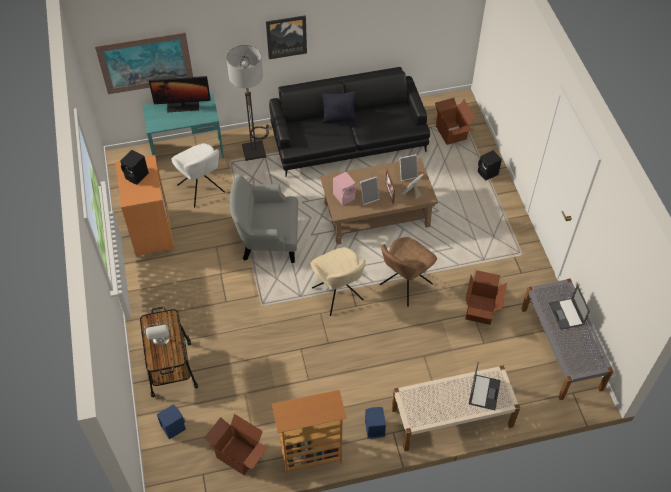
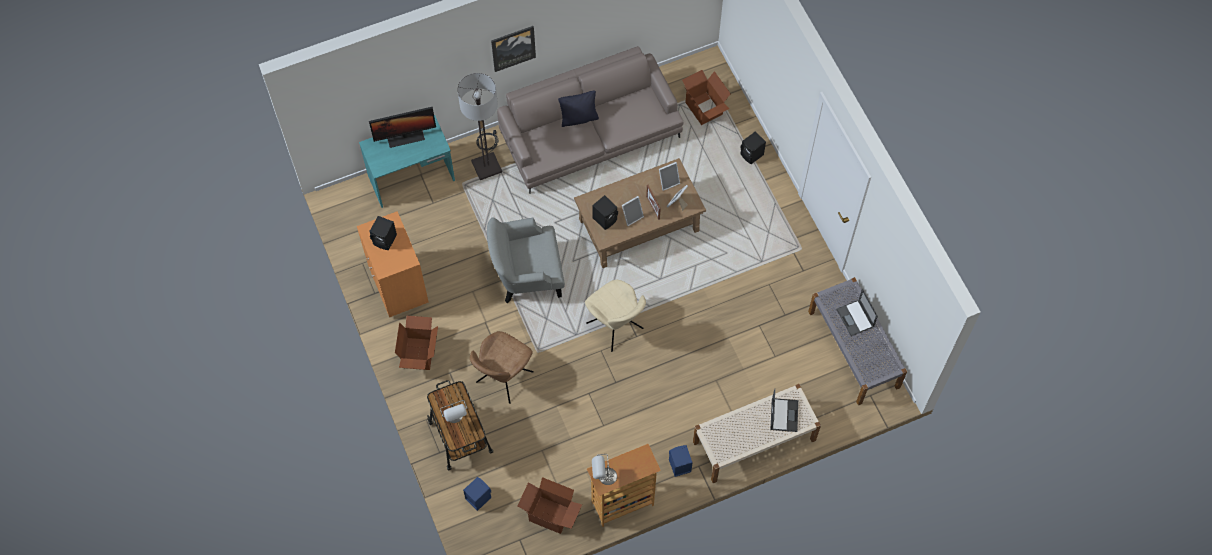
camera: 10 degrees left, 10 degrees up
picture [95,32,193,94] -> none
white chair [171,143,225,208] -> none
black sofa [269,67,430,177] -> beige sofa [497,46,683,194]
pink speaker [333,172,356,205] -> black speaker [592,195,618,230]
brown chair [379,237,437,307] -> brown chair moved to [470,331,534,404]
cardboard box [465,270,507,325] -> cardboard box moved to [395,316,438,370]
none -> white table lamp [592,454,617,485]

